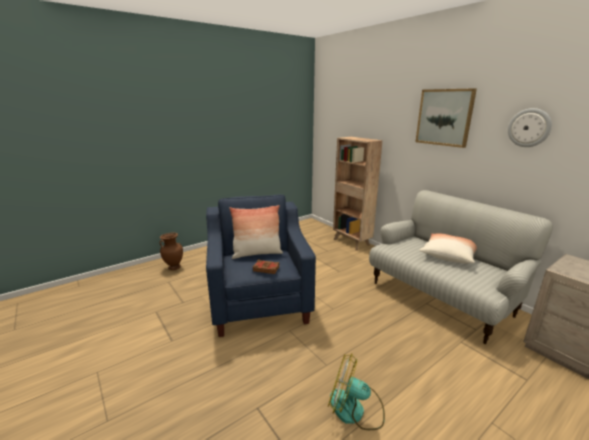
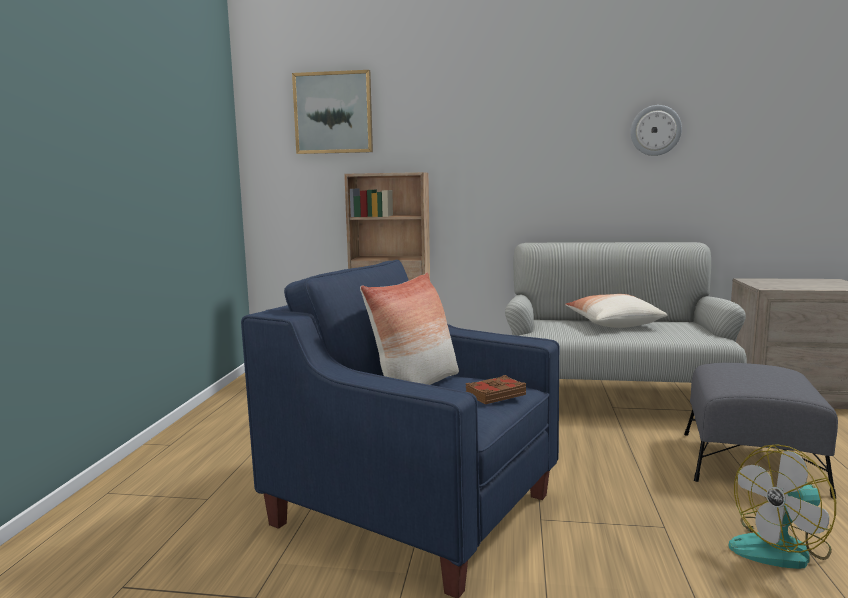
camera: 45 degrees left, 10 degrees down
brown vase [160,232,183,270] -> none
picture [415,88,477,148] -> picture moved to [292,70,373,154]
none -> grey ottoman [684,363,838,498]

